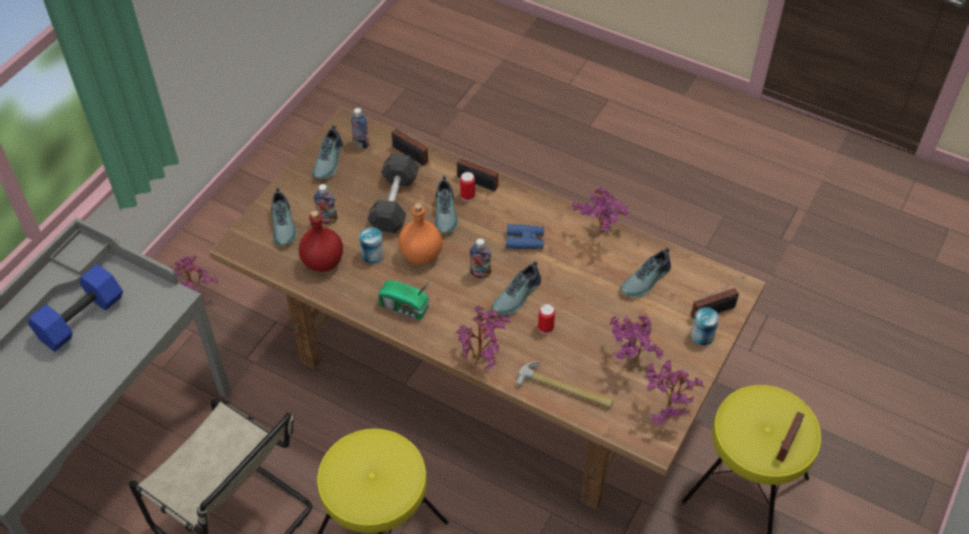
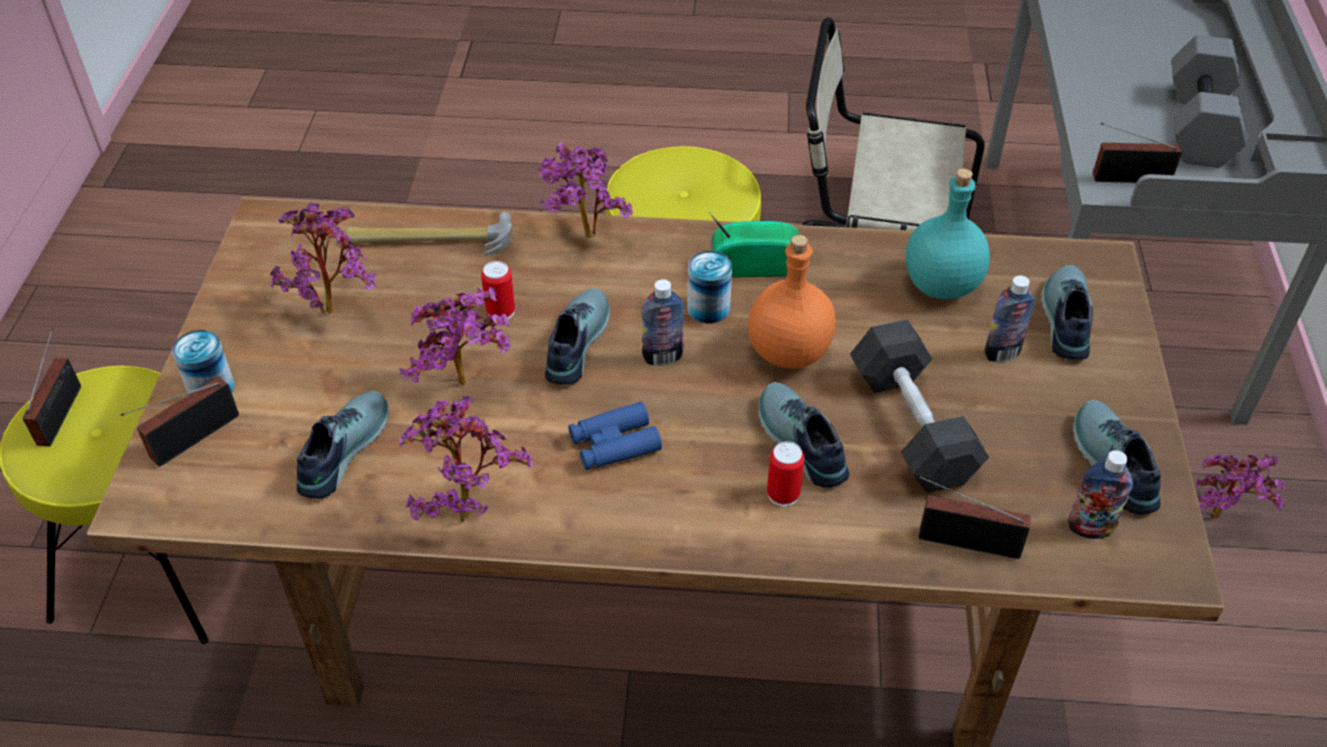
camera: 155 degrees right, 5 degrees down
blue dumbbell [28,264,123,352] -> grey dumbbell [1172,35,1246,168]
shoe [272,187,297,246] -> shoe turned 45 degrees clockwise [1041,265,1093,360]
red bottle [299,210,343,272] -> turquoise bottle [906,168,990,299]
can [359,227,384,264] -> can moved to [687,251,732,323]
radio [457,158,499,192] -> radio moved to [1093,123,1182,183]
potted plant [644,360,704,425] -> potted plant moved to [399,287,511,385]

